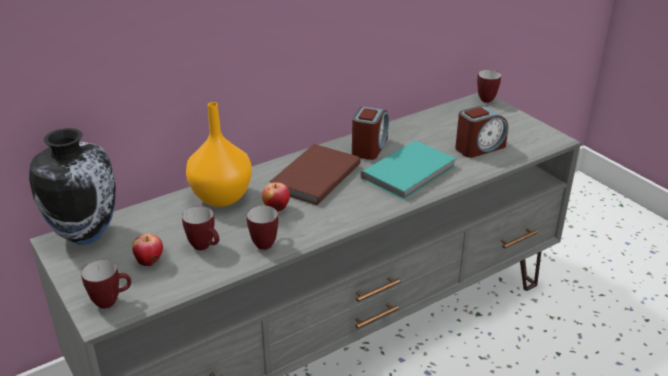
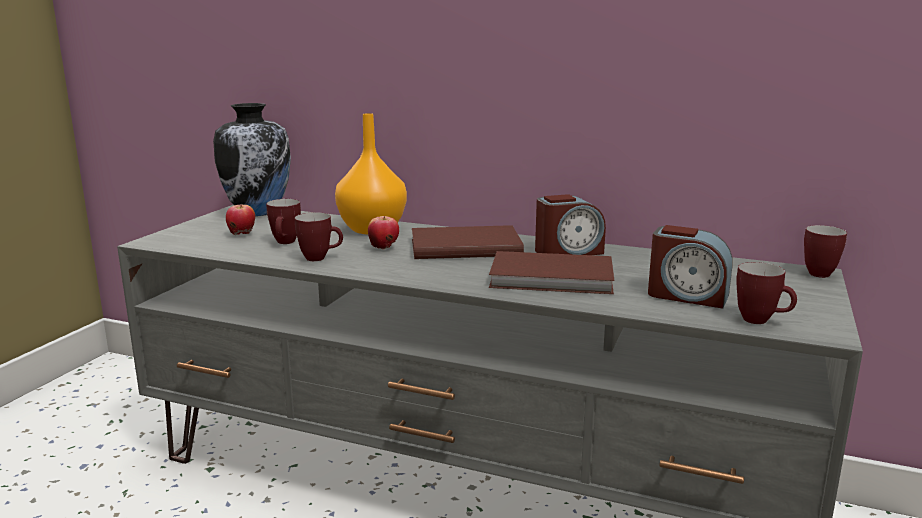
camera: 55 degrees right, 15 degrees down
mug [81,260,131,309] -> mug moved to [736,262,797,324]
turquoise book [361,141,457,200] -> brown book [489,251,615,294]

